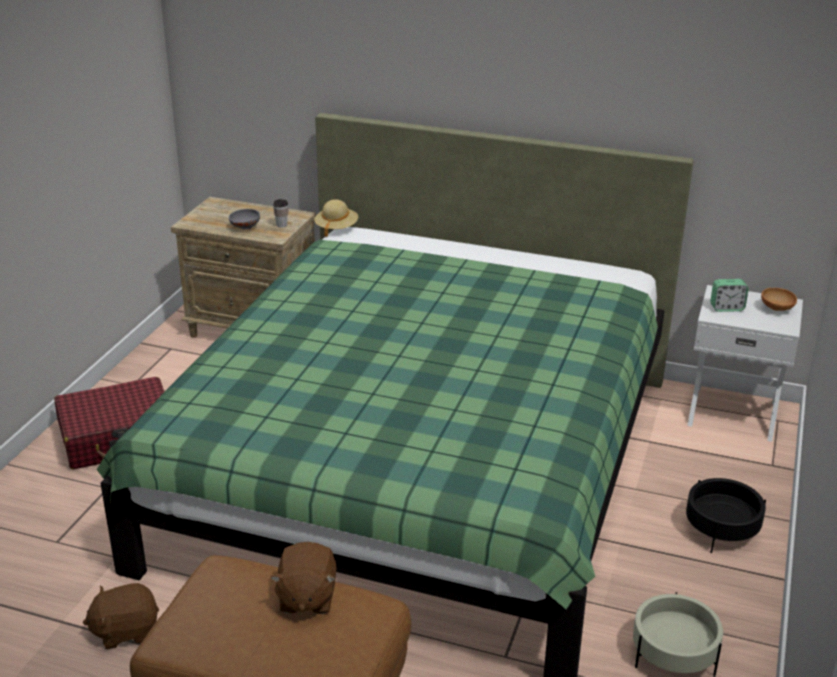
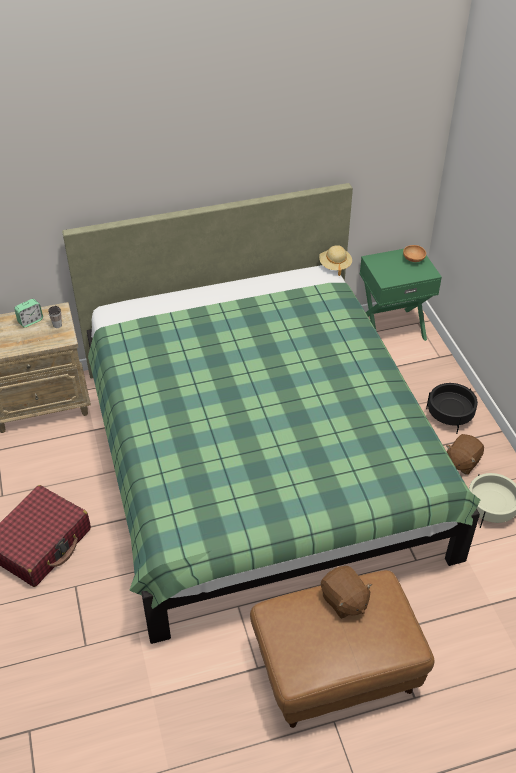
camera: 35 degrees left, 15 degrees up
brown plush toy [83,583,159,649] -> brown plush toy moved to [446,434,484,475]
grey bowl [229,209,260,230] -> none
beige hat [314,199,358,237] -> beige hat moved to [319,245,352,276]
white nightstand [687,285,803,442] -> green nightstand [360,249,442,341]
alarm clock [710,279,749,312] -> alarm clock moved to [14,299,43,328]

